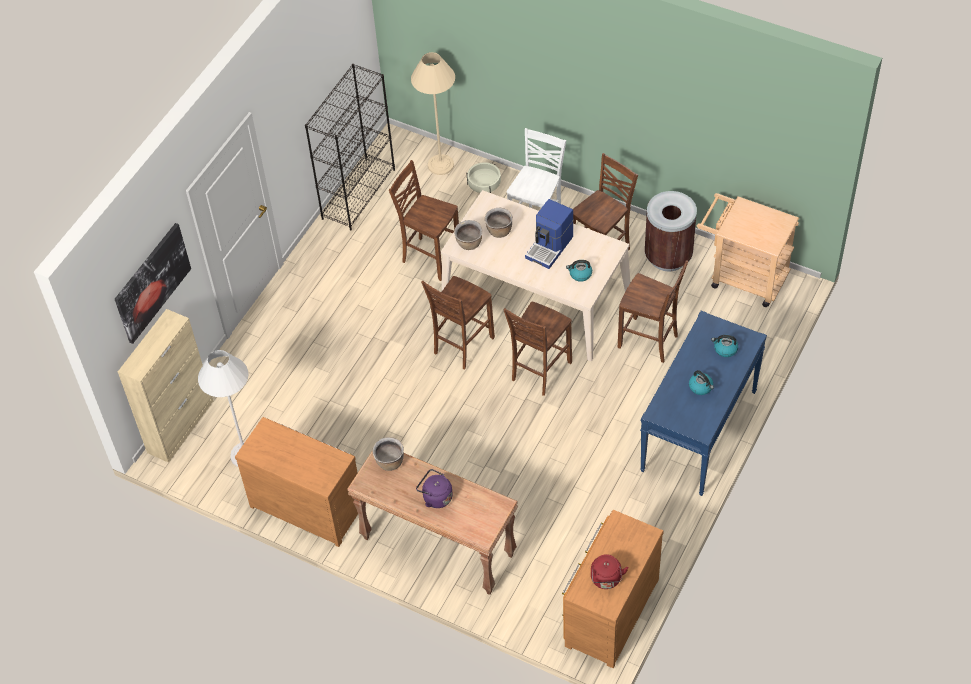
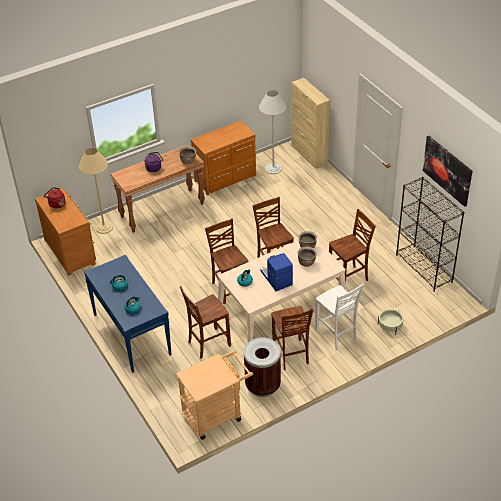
camera: 120 degrees right, 10 degrees down
picture [115,223,191,344] -> picture moved to [423,136,472,207]
beige floor lamp [411,52,455,175] -> beige floor lamp moved to [79,148,113,234]

